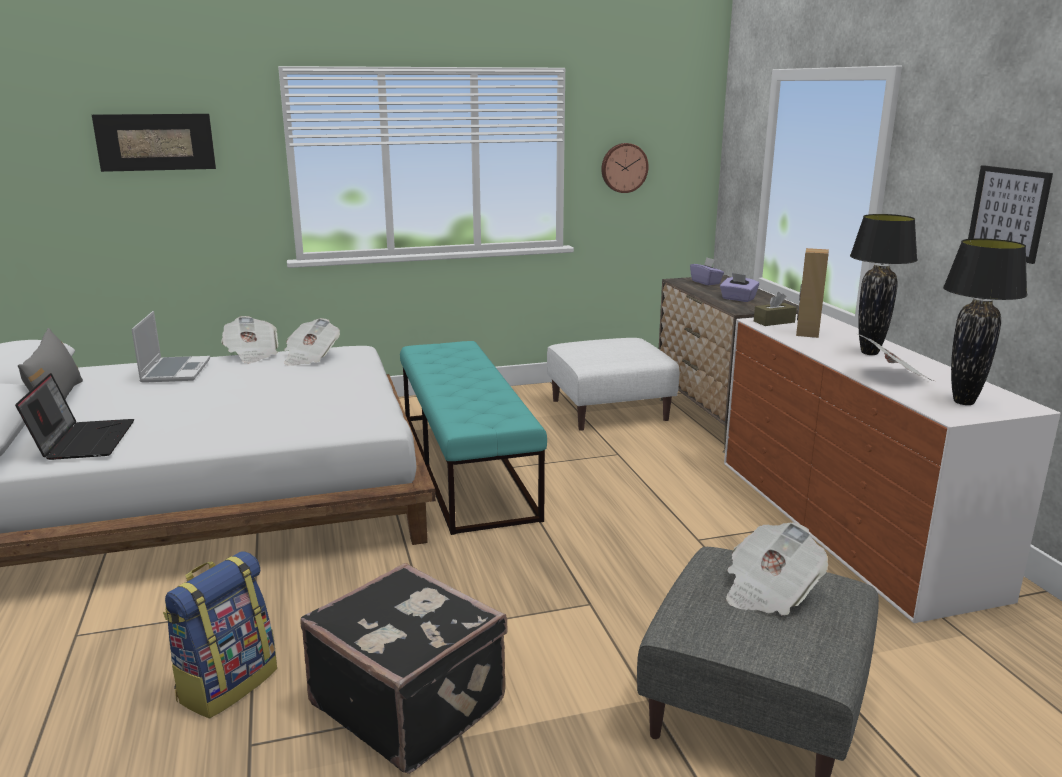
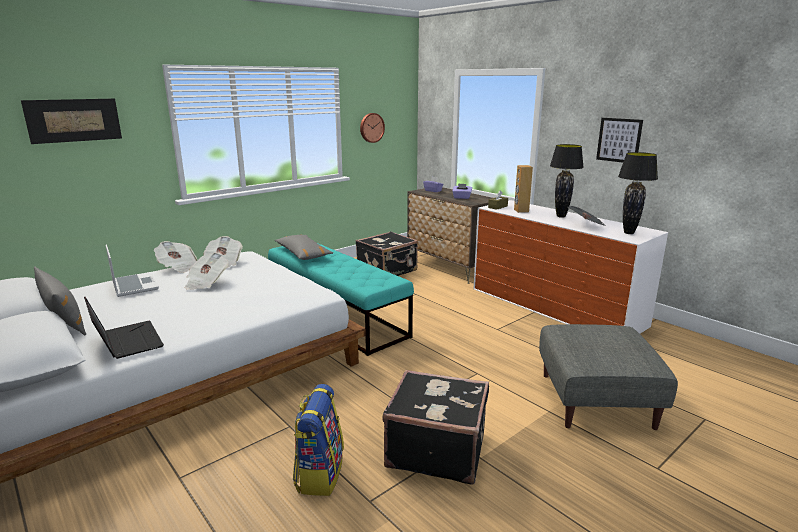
camera: 25 degrees left, 0 degrees up
white ottoman [547,338,680,431] -> black suitcase [356,231,418,276]
newspaper [726,523,828,615] -> newspaper moved to [185,252,228,290]
none -> grey pillow [275,235,333,260]

